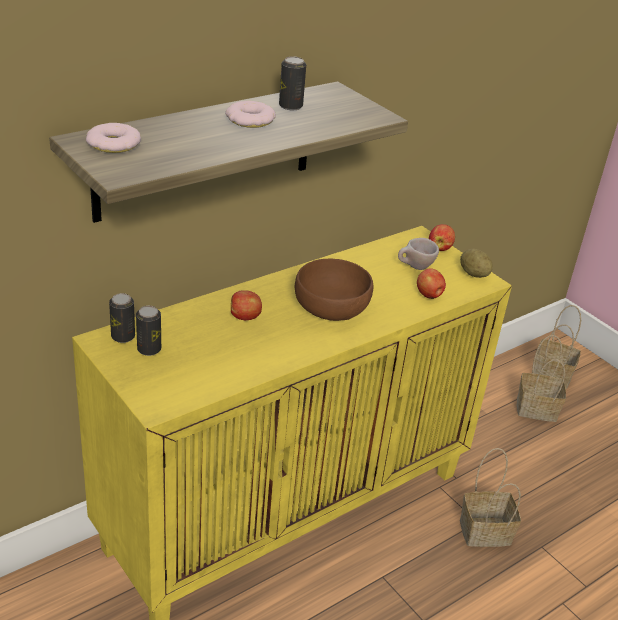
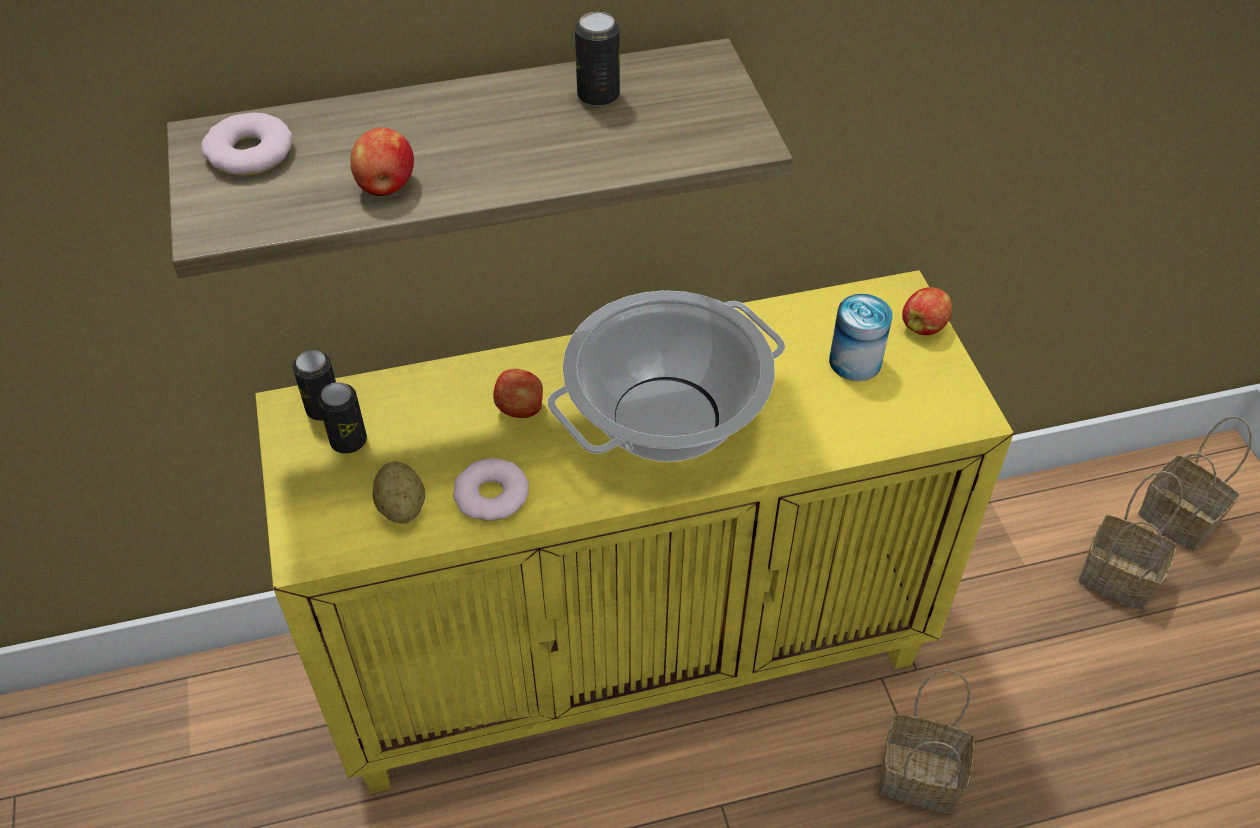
camera: 25 degrees right, 15 degrees up
donut [225,101,276,128] -> donut moved to [453,458,529,521]
brown bowl [295,259,374,321] -> cooking pot [547,290,785,462]
beige cup [398,238,439,270] -> can [829,294,892,381]
apple [417,268,446,299] -> apple moved to [350,127,414,196]
potato [460,249,493,278] -> potato moved to [372,461,425,524]

